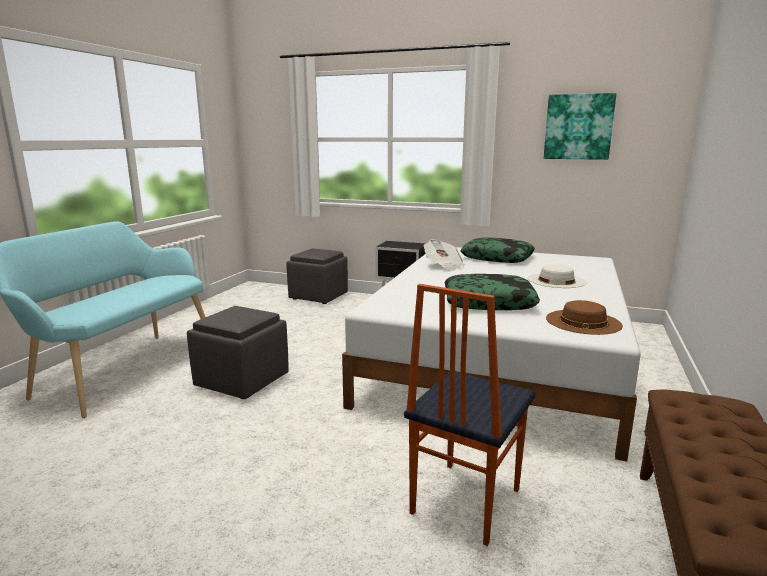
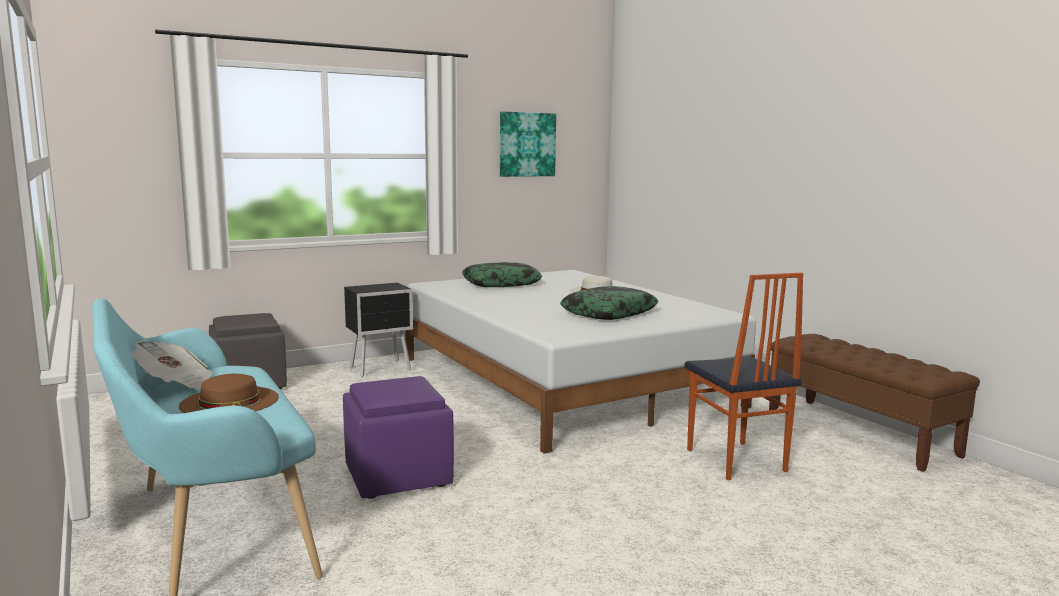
camera: 50 degrees left, 5 degrees down
grey ottoman [187,306,289,399] -> purple ottoman [343,376,454,499]
newspaper [424,239,465,271] -> newspaper moved to [132,341,213,389]
brown hat [546,300,623,335] -> brown hat moved to [179,374,279,413]

